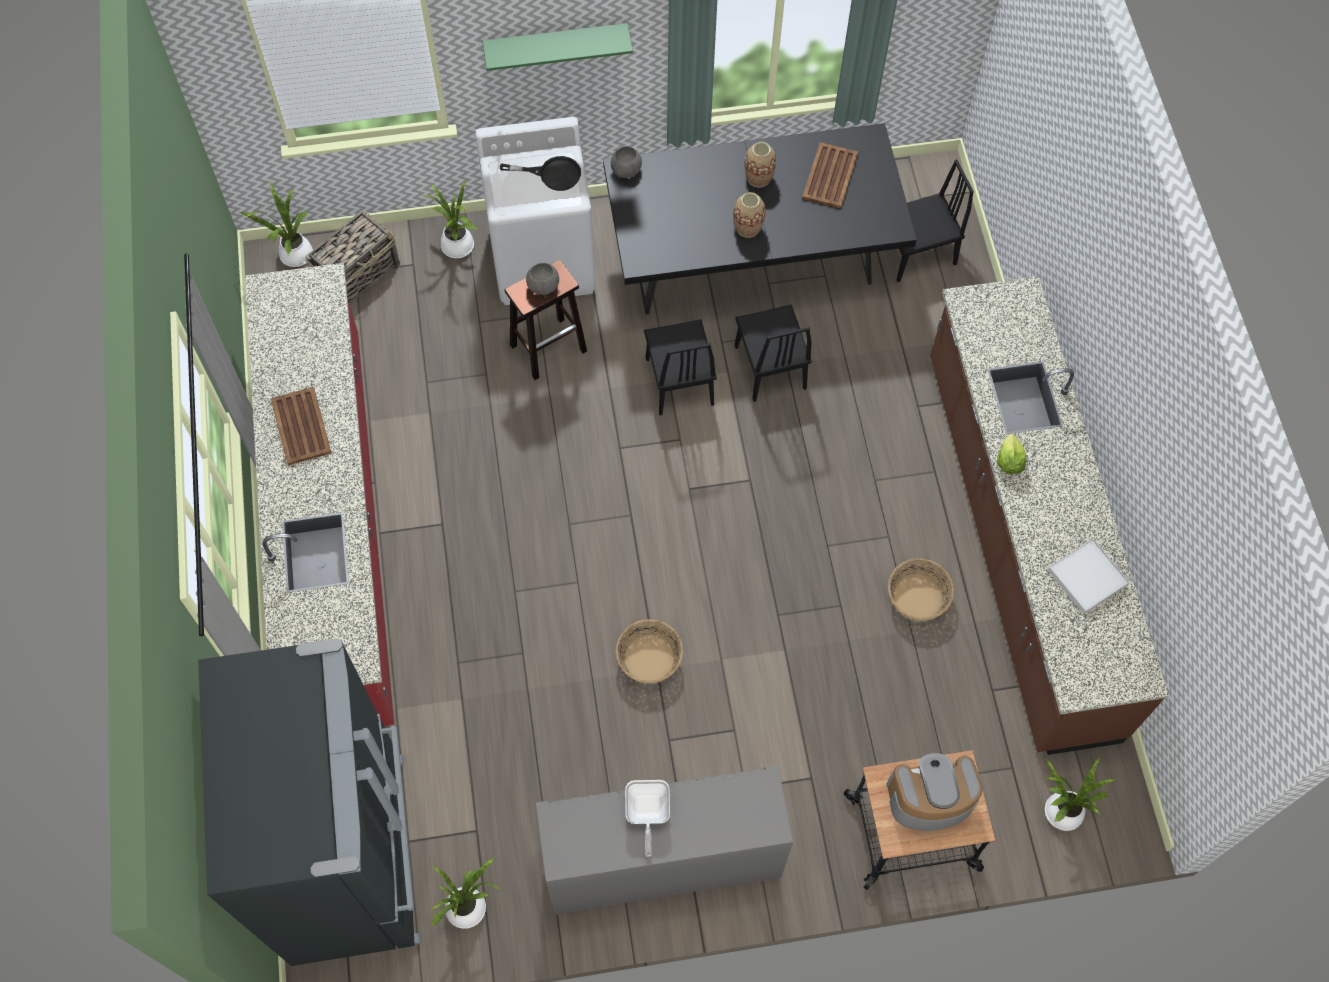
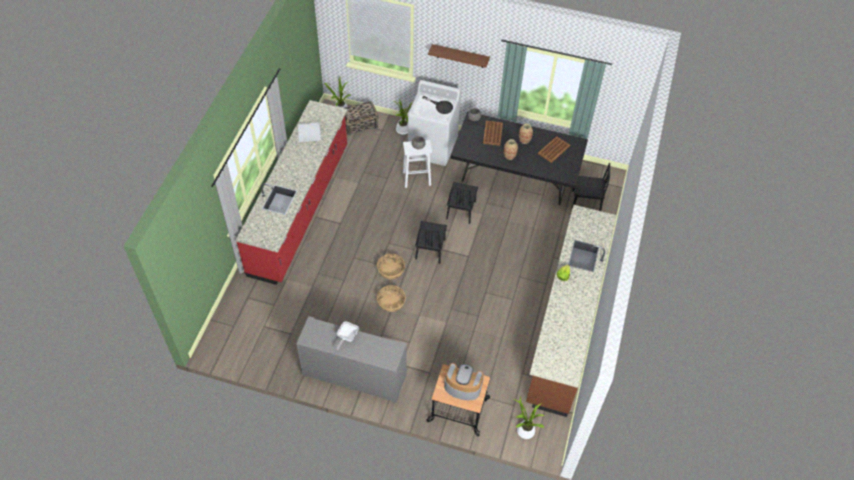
camera: 25 degrees right, 10 degrees down
black fridge [198,638,421,966] -> none
brown tray [271,387,332,465] -> brown tray moved to [483,121,503,146]
potted plant [431,857,503,929] -> none
green shelf [483,23,633,71] -> brown shelf [428,44,490,68]
brown stool [505,260,587,380] -> white stool [403,140,432,188]
black chair [735,304,812,402] -> black chair moved to [415,221,447,264]
basket [888,558,954,621] -> basket moved to [377,254,405,279]
white tray [1048,539,1130,614] -> white tray moved to [298,122,321,142]

